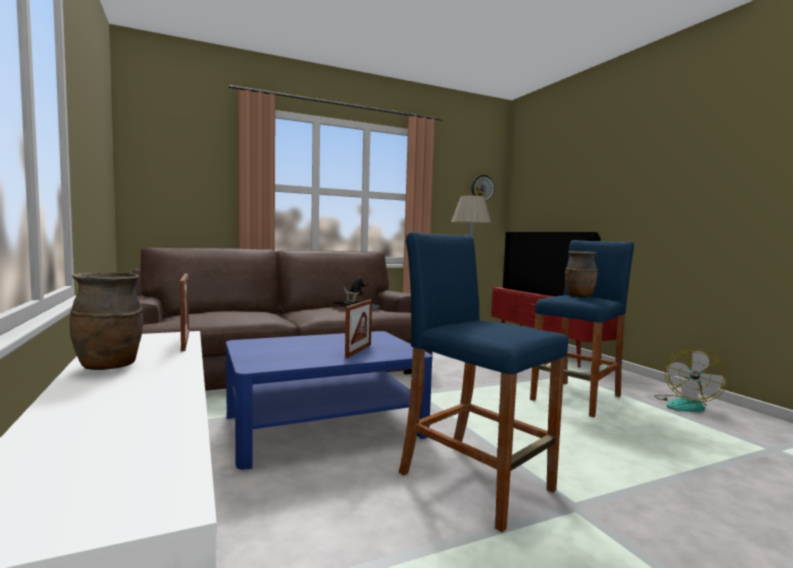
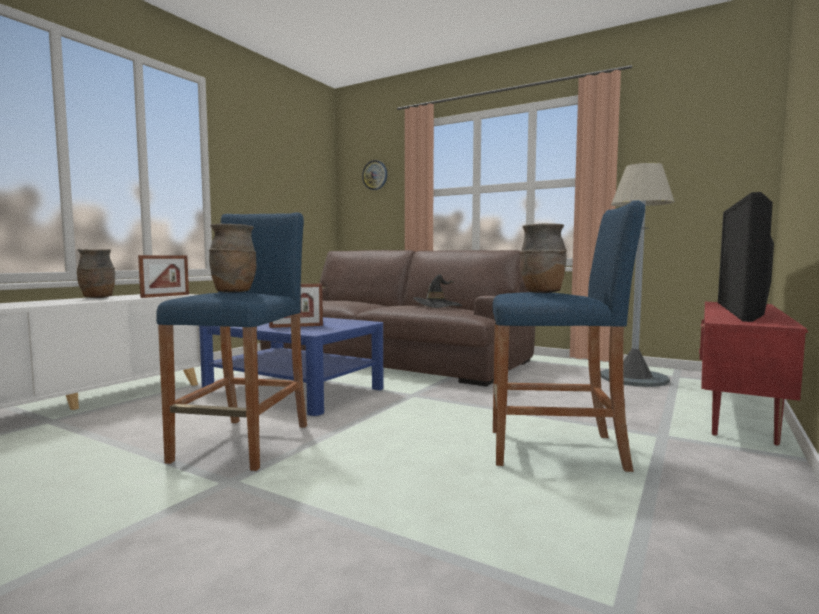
camera: 55 degrees right, 0 degrees up
wall clock [471,175,495,202] -> wall clock moved to [362,160,387,190]
fan [654,349,728,412] -> none
none -> brown vase [209,223,257,293]

